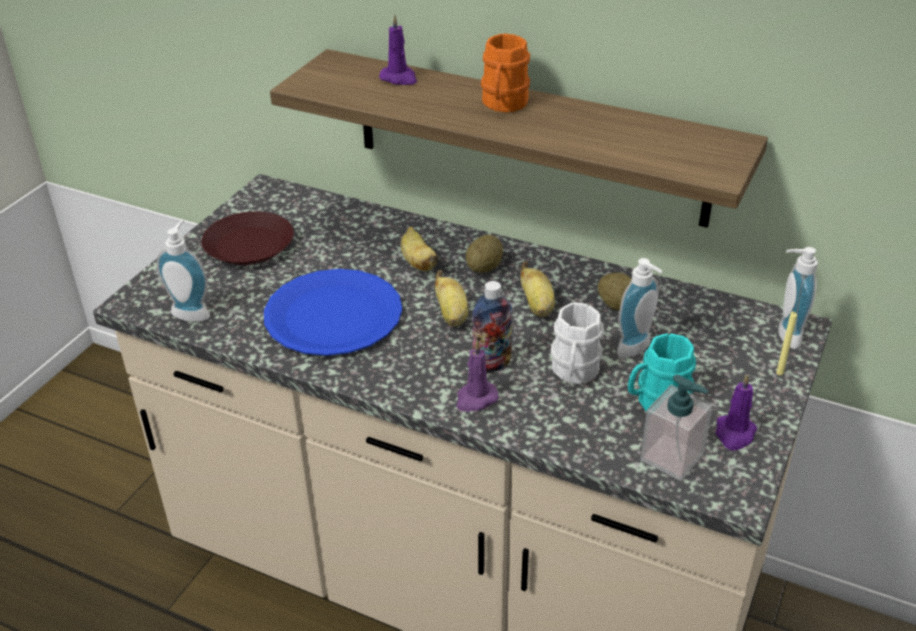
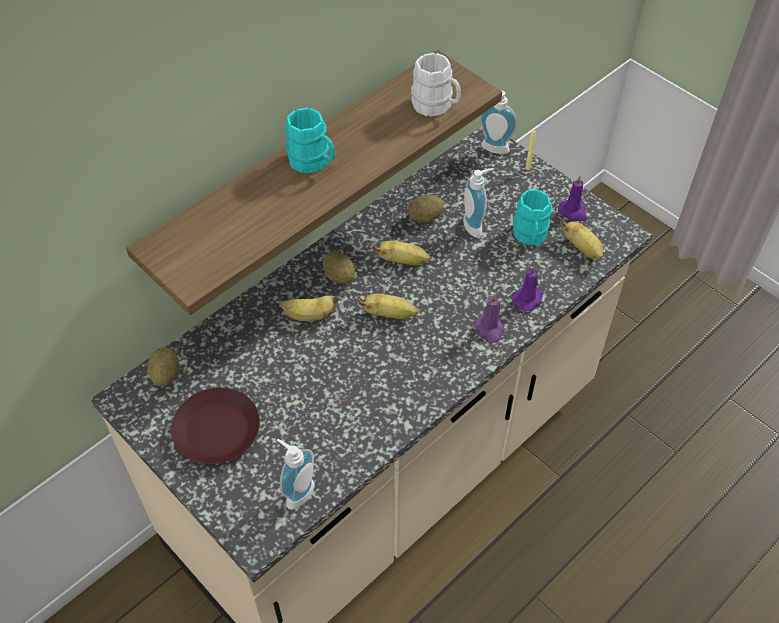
camera: 70 degrees left, 15 degrees up
blue plate [264,269,402,356] -> none
purple candle [379,14,417,85] -> purple candle moved to [512,265,543,311]
bottle [472,281,513,372] -> none
orange mug [481,34,530,113] -> turquoise mug [285,108,335,173]
white mug [551,302,604,384] -> white mug moved to [411,53,461,117]
soap dispenser [640,374,713,481] -> banana [561,218,603,260]
none -> potato [147,347,179,387]

